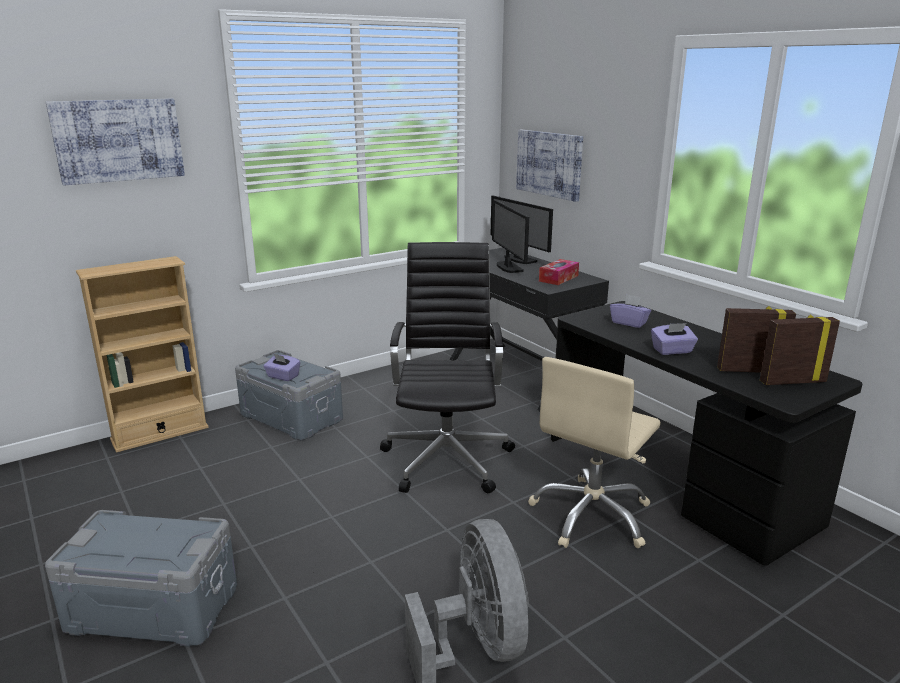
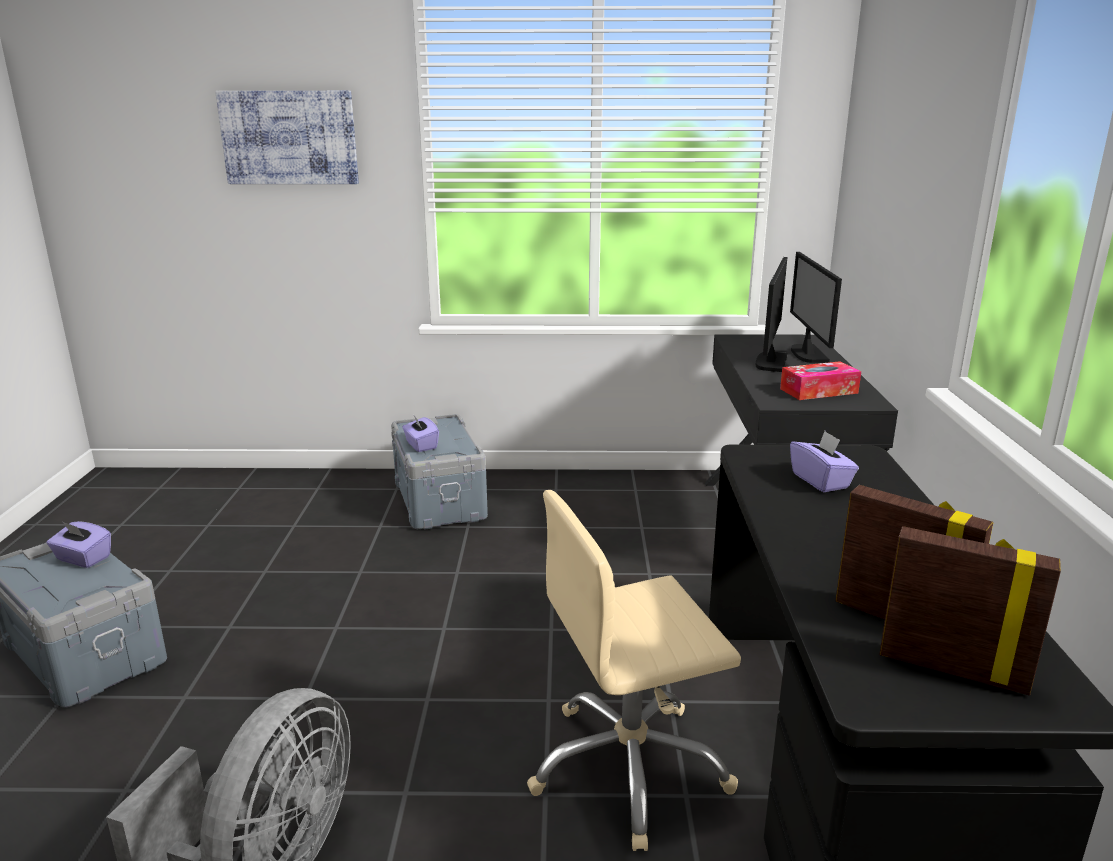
camera: 35 degrees right, 0 degrees up
beige bookcase [76,256,209,453] -> none
black office chair [380,242,515,493] -> none
picture [516,130,583,202] -> none
purple tissue box [651,323,698,355] -> purple tissue box moved to [47,521,111,568]

